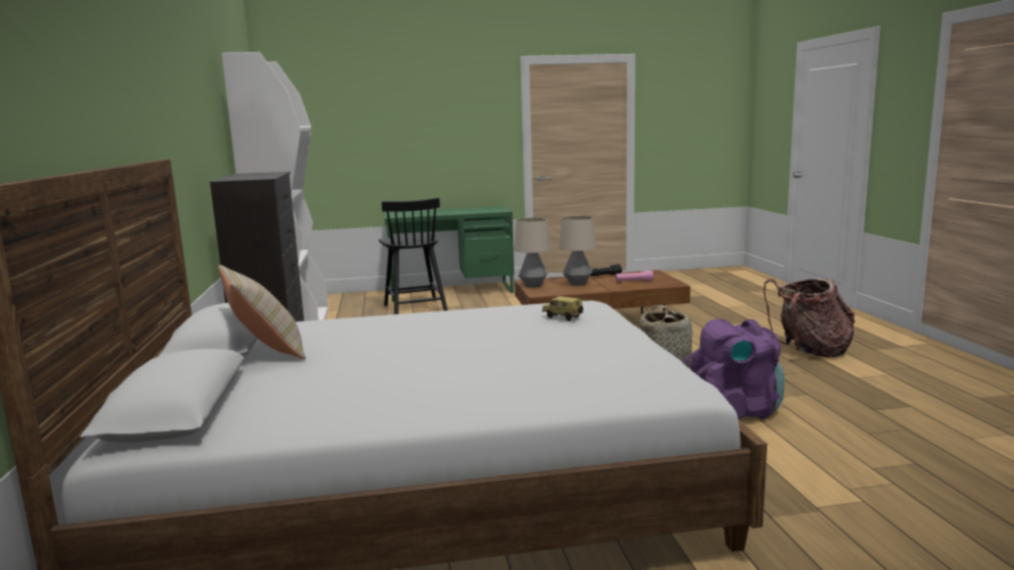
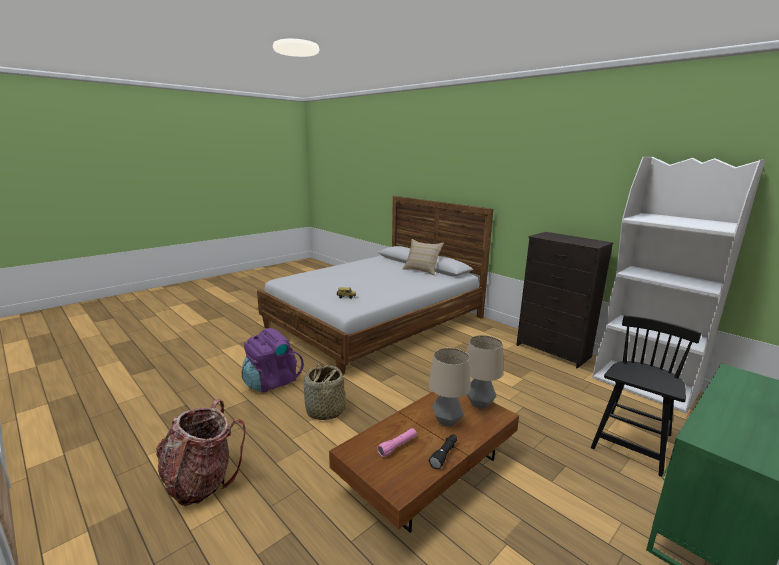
camera: 145 degrees right, 5 degrees up
black chair [379,198,448,314] -> black chair turned 90 degrees clockwise [591,315,701,477]

